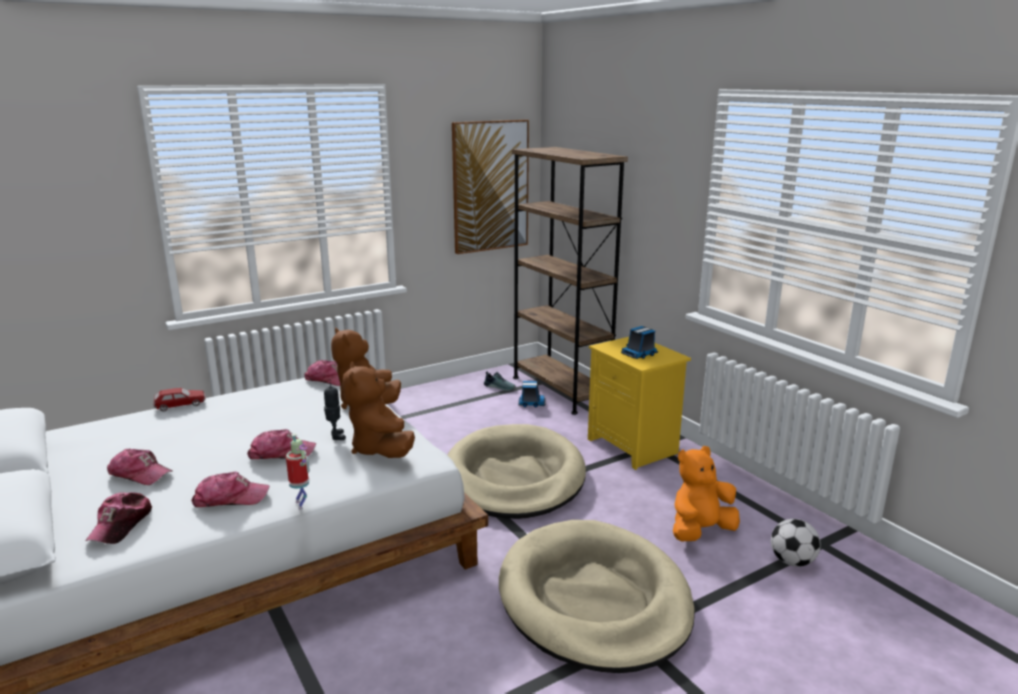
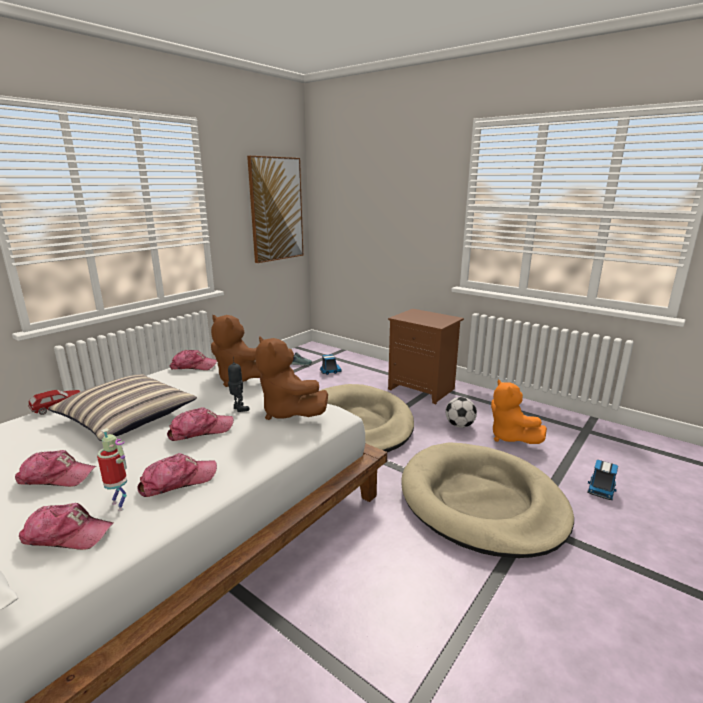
camera: 20 degrees left, 0 degrees up
cap [85,492,152,544] -> cap turned 75 degrees counterclockwise [19,503,113,550]
toy robot [286,433,310,510] -> toy robot moved to [97,428,127,511]
brown bookcase [512,147,628,415] -> none
yellow nightstand [588,337,691,470] -> brown nightstand [388,309,464,404]
toy truck [621,326,658,359] -> toy truck moved to [587,460,618,500]
orange plush toy [673,446,740,541] -> orange plush toy turned 60 degrees counterclockwise [491,379,547,444]
football [771,519,821,567] -> football moved to [446,397,477,428]
none -> pillow [48,374,197,441]

